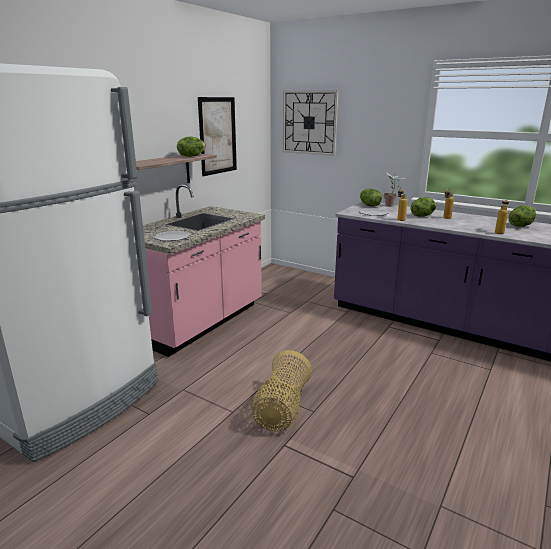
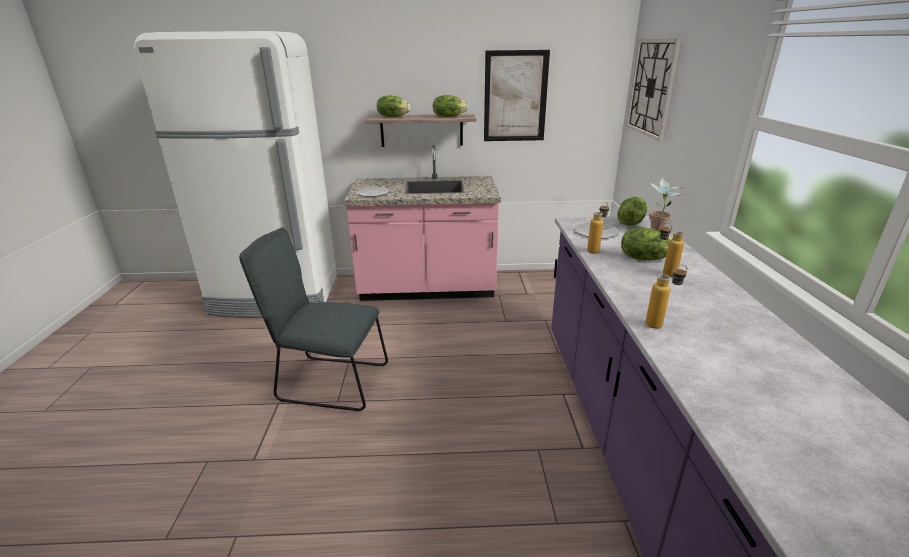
camera: 55 degrees right, 5 degrees up
basket [252,350,312,432] -> grey chair [239,228,388,411]
lettuce [509,206,536,227] -> lettuce moved to [377,95,411,117]

